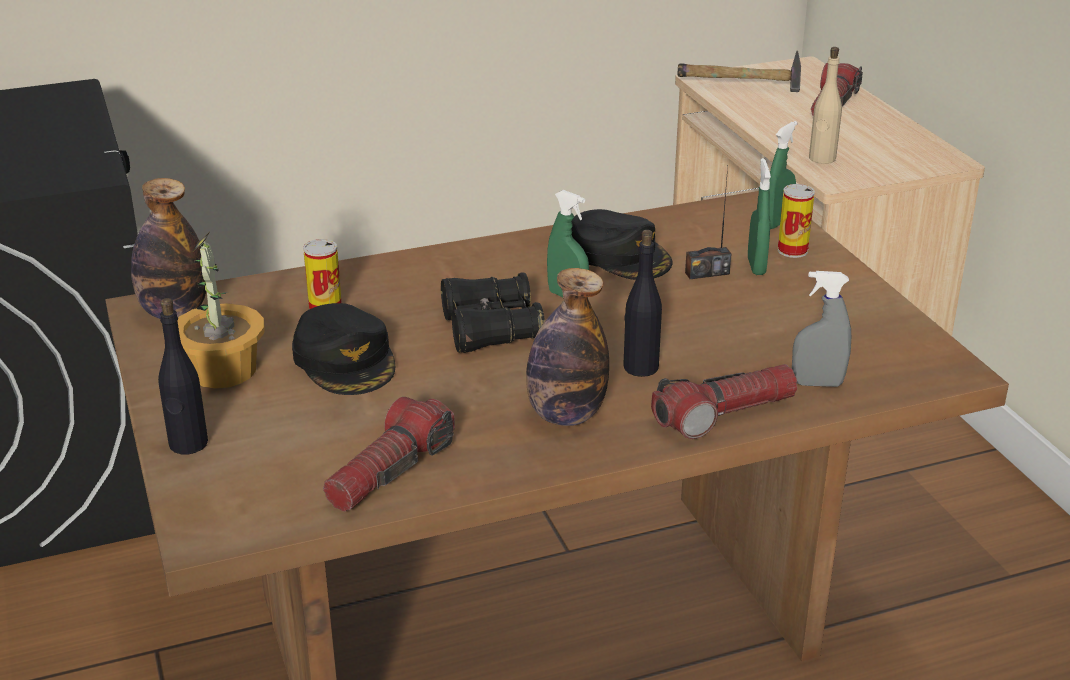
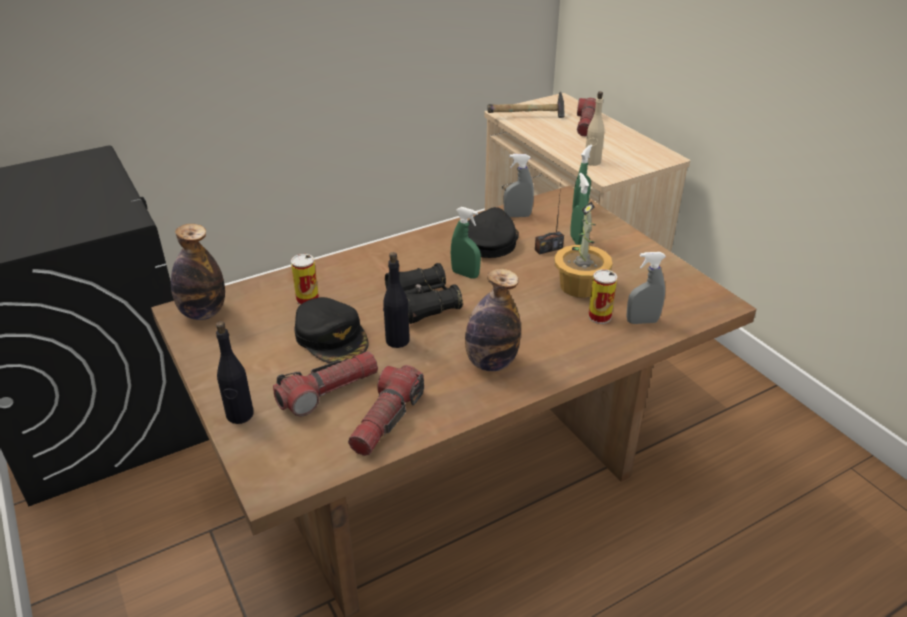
camera: 10 degrees left, 5 degrees up
potted plant [178,232,264,389] -> potted plant moved to [554,201,612,298]
black cap [572,209,673,280] -> black cap turned 105 degrees counterclockwise [468,207,519,258]
black bottle [623,230,662,377] -> black bottle moved to [383,252,410,348]
flashlight [651,364,797,439] -> flashlight moved to [273,351,378,416]
can [777,184,815,258] -> can moved to [588,269,617,324]
none -> grey spray bottle [504,154,534,217]

